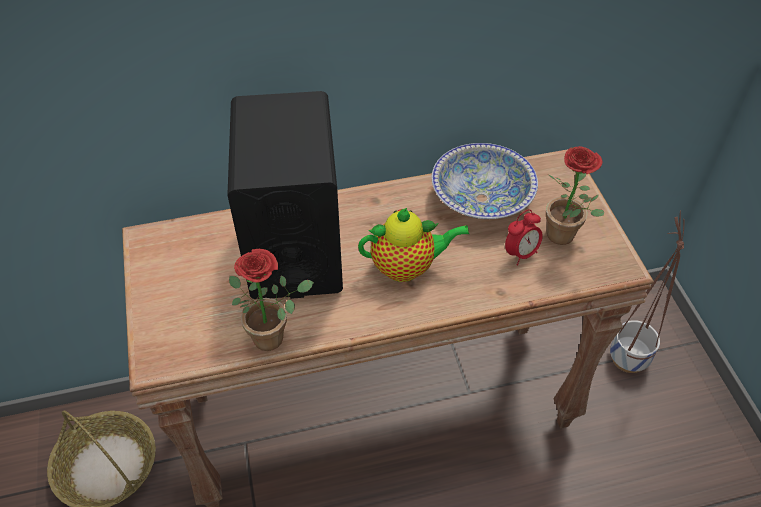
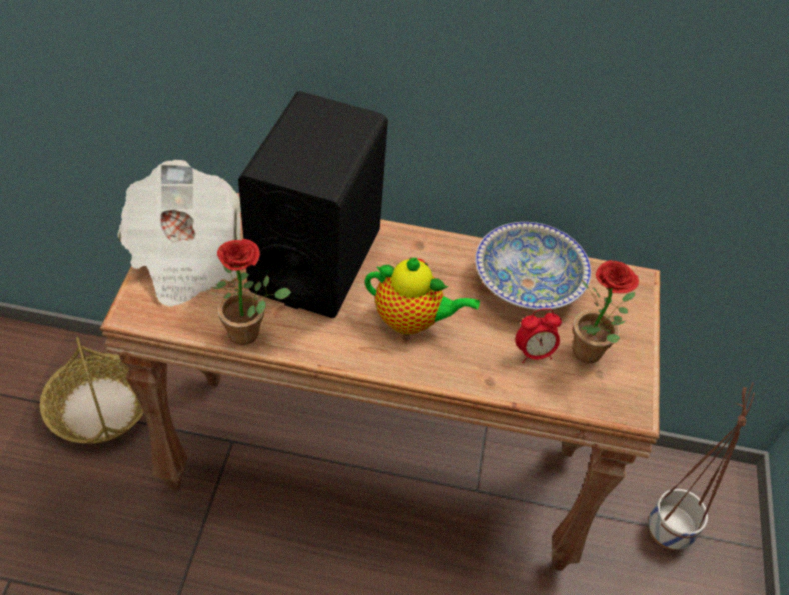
camera: 20 degrees right, 0 degrees up
none -> newspaper [117,160,241,307]

